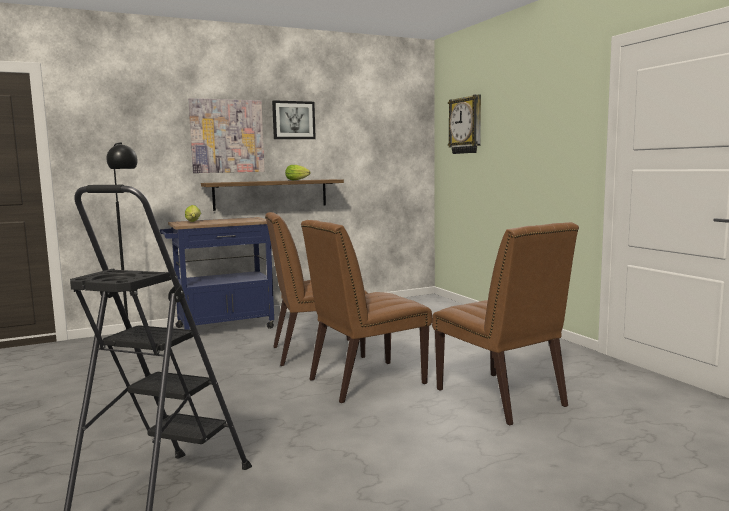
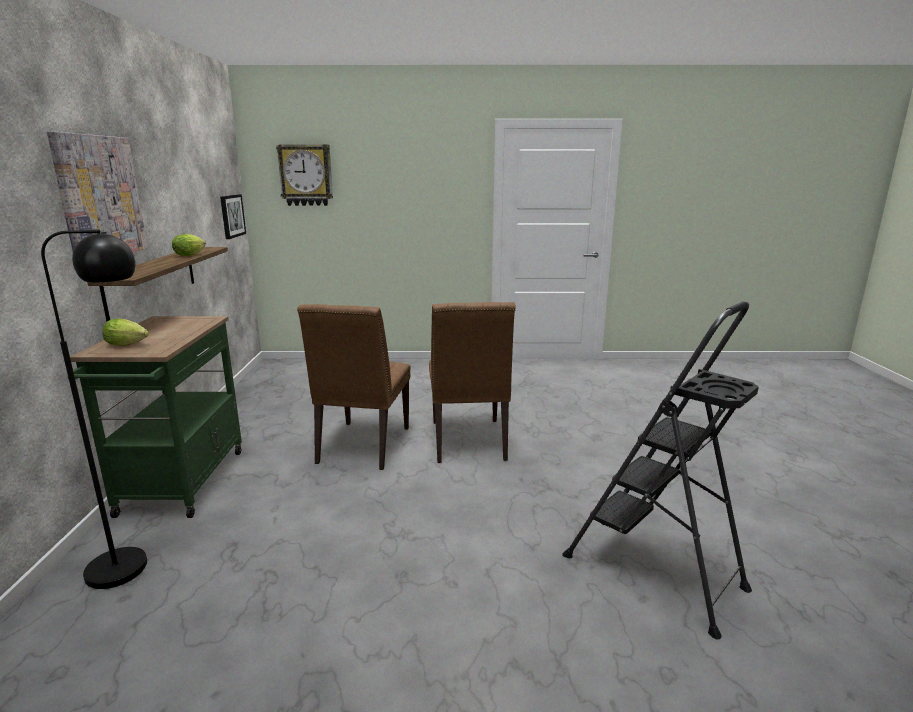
camera: 65 degrees left, 10 degrees up
blue cart [160,217,274,340] -> green cart [68,316,243,518]
picture [272,100,316,139] -> picture moved to [220,194,246,239]
brown chair [432,222,579,425] -> none

